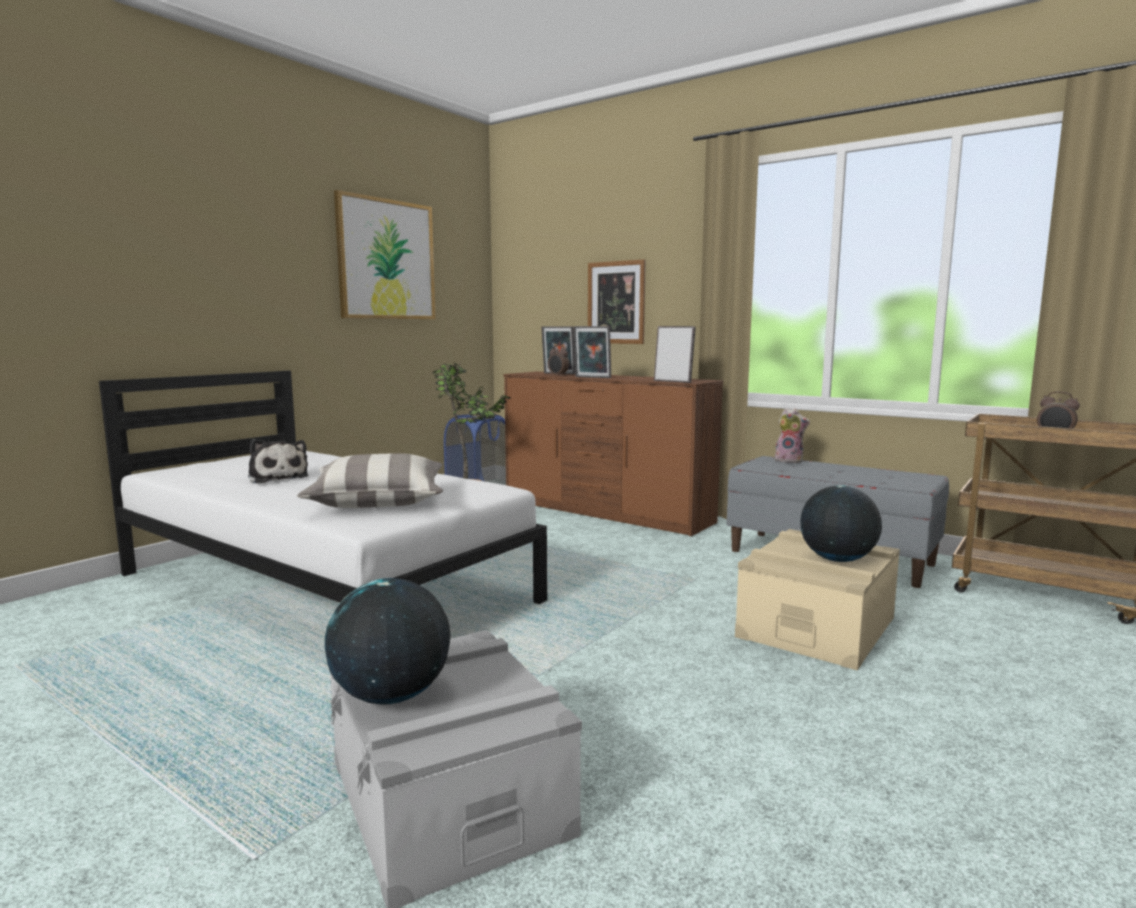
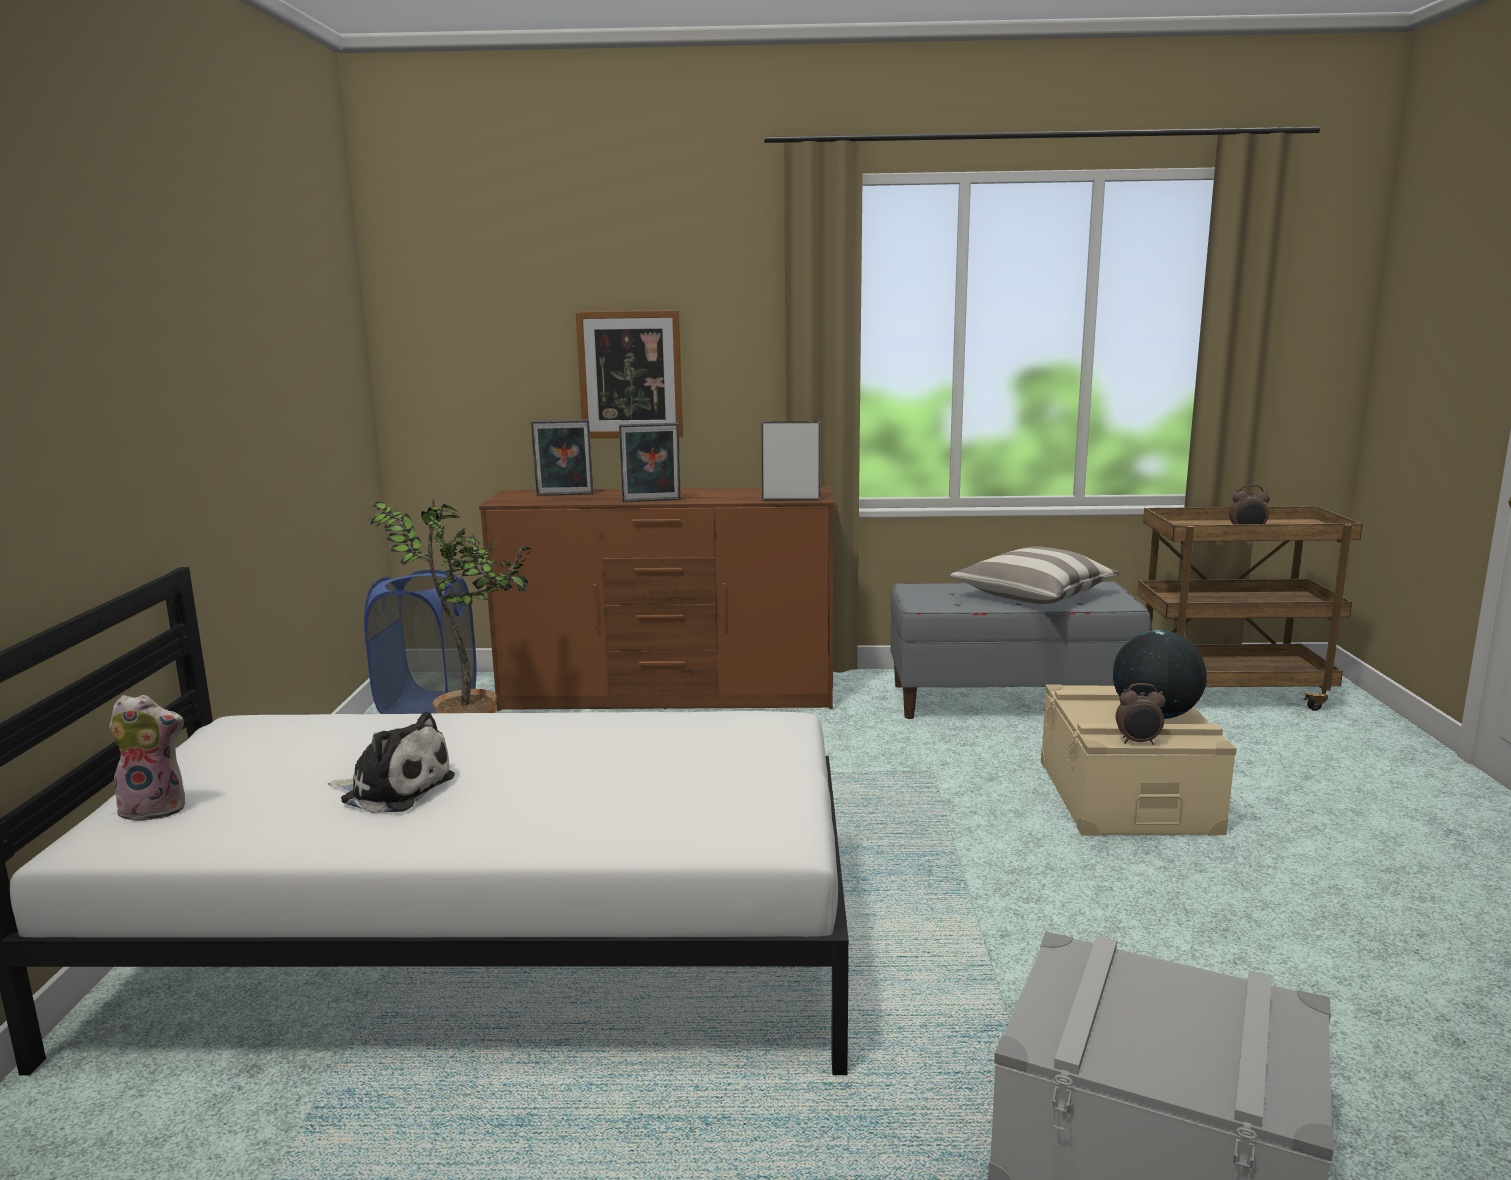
camera: 35 degrees left, 5 degrees up
pillow [297,453,443,508] -> pillow moved to [950,547,1120,604]
globe [325,578,450,705] -> none
picture [334,190,436,319] -> none
alarm clock [548,345,569,376] -> alarm clock moved to [1116,683,1166,745]
plush toy [773,408,810,463] -> plush toy moved to [109,695,185,822]

